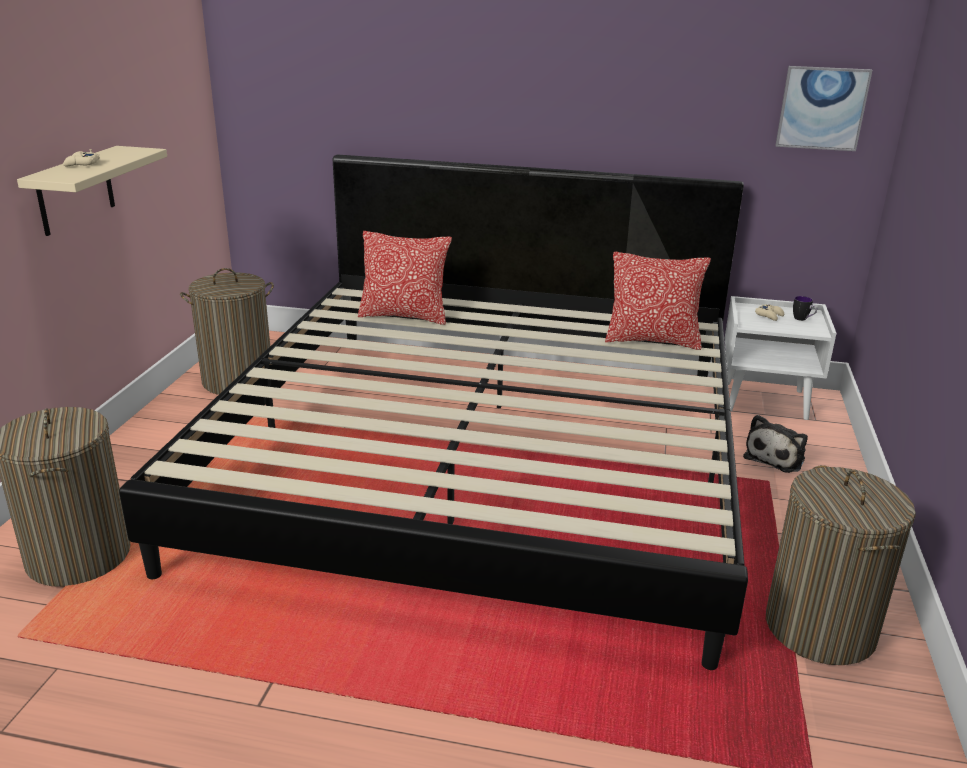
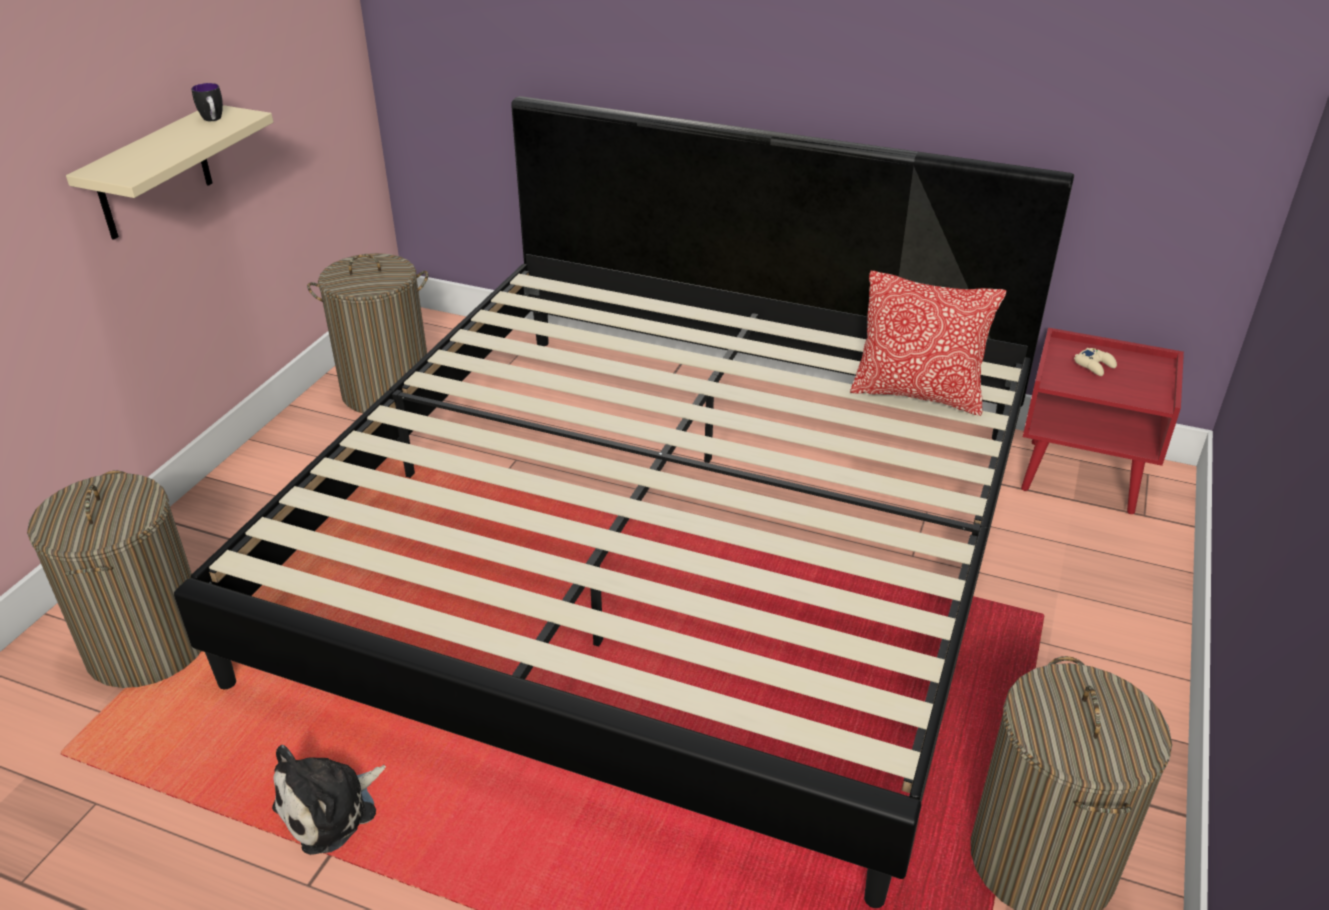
camera: 10 degrees right, 10 degrees up
beige game controller [63,149,100,166] -> none
pillow [358,231,452,325] -> none
white nightstand [725,296,836,420] -> red nightstand [1021,328,1184,514]
plush toy [743,415,808,473] -> plush toy moved to [272,745,386,855]
picture [775,66,873,151] -> none
mug [793,296,817,321] -> mug moved to [191,83,223,121]

